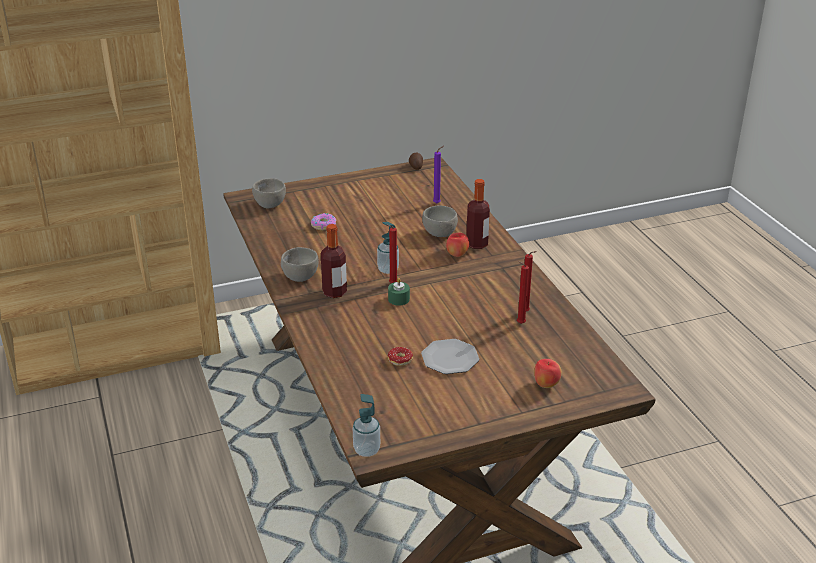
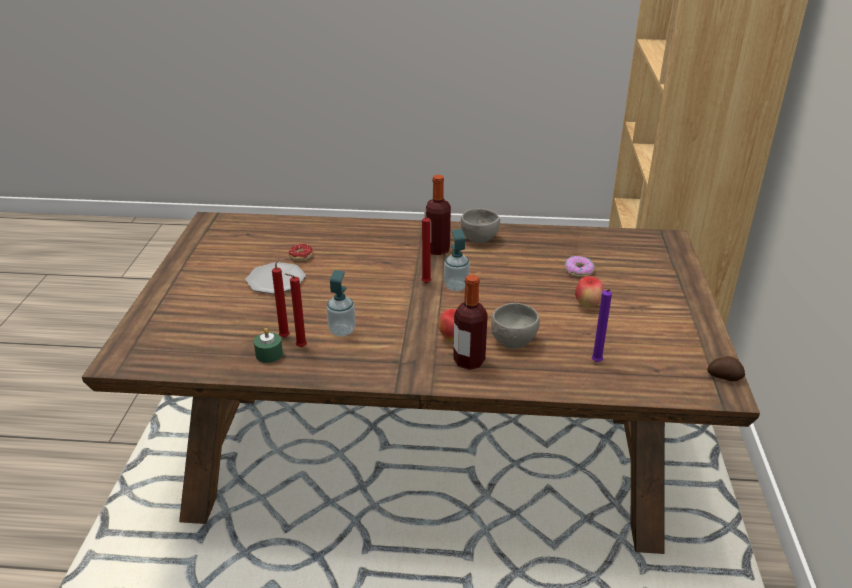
camera: 115 degrees right, 0 degrees up
grey bowl [252,178,286,208] -> none
soap dispenser [353,394,380,457] -> soap dispenser moved to [326,270,355,337]
green candle [388,278,410,306] -> green candle moved to [254,328,283,363]
apple [534,359,562,388] -> apple moved to [575,276,604,308]

